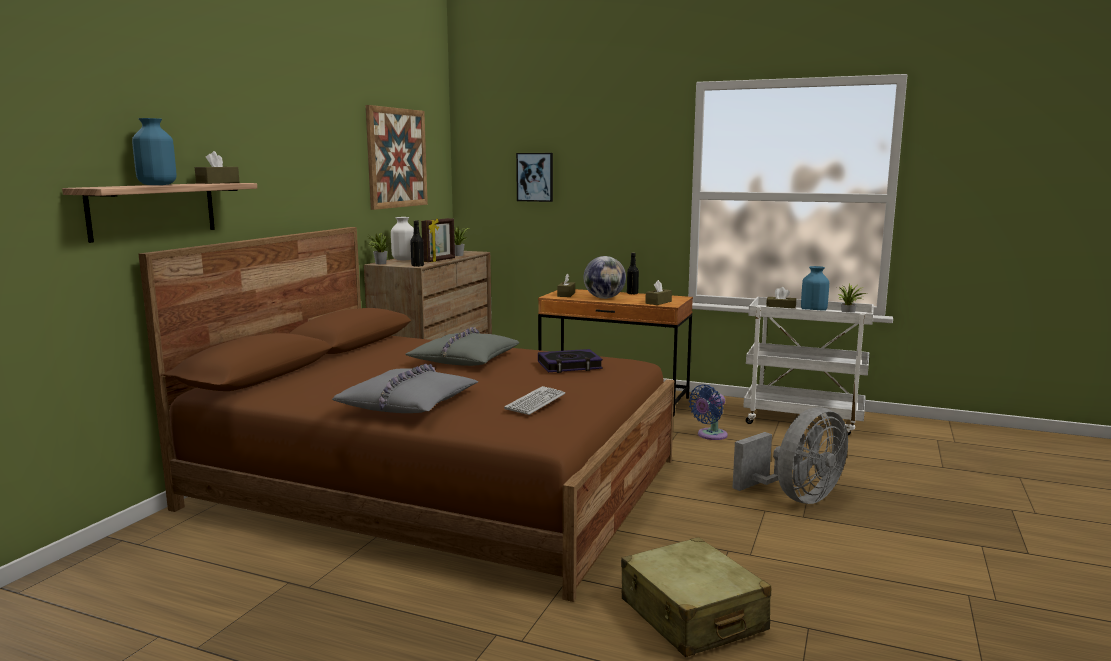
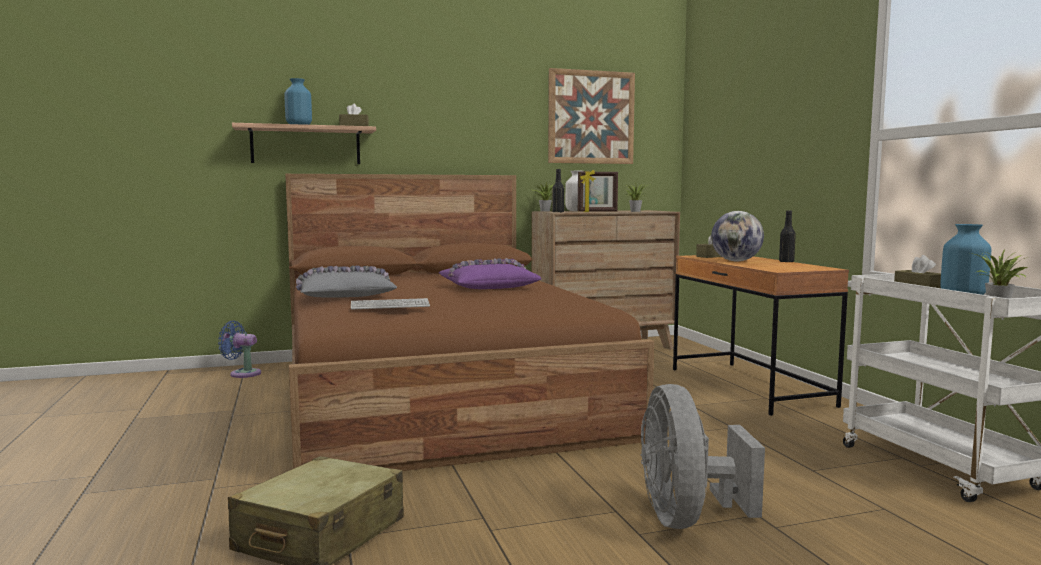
camera: 50 degrees right, 5 degrees down
grey pillow [405,327,519,366] -> purple pillow [439,258,541,289]
picture [516,153,553,202] -> none
book [538,349,603,373] -> none
brown tissue box [645,280,672,305] -> none
blue fan [689,385,728,440] -> blue fan moved to [218,321,261,378]
grey fan [733,407,848,504] -> grey fan turned 75 degrees clockwise [640,384,765,529]

